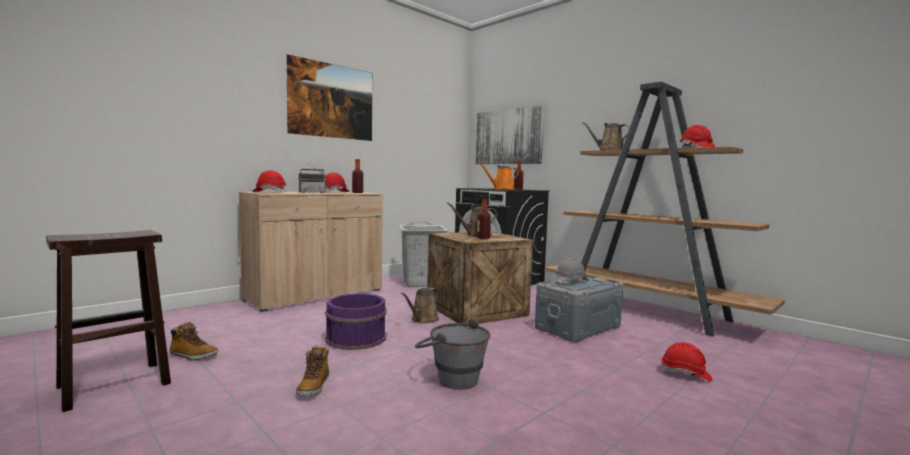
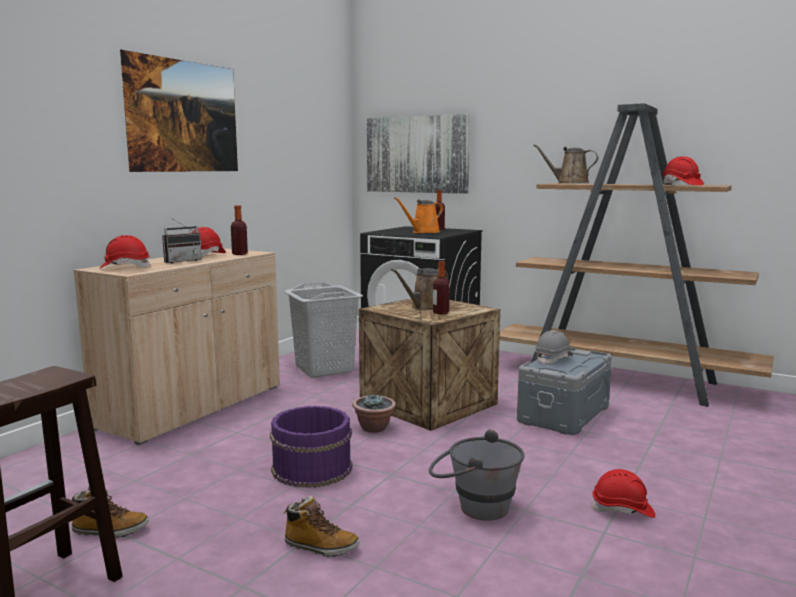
camera: 15 degrees left, 5 degrees up
boot [296,345,329,397] -> boot turned 60 degrees counterclockwise [284,496,360,557]
brown watering can [401,288,439,324] -> potted plant [352,394,396,433]
red hard hat [660,342,712,382] -> red hard hat moved to [591,469,655,518]

